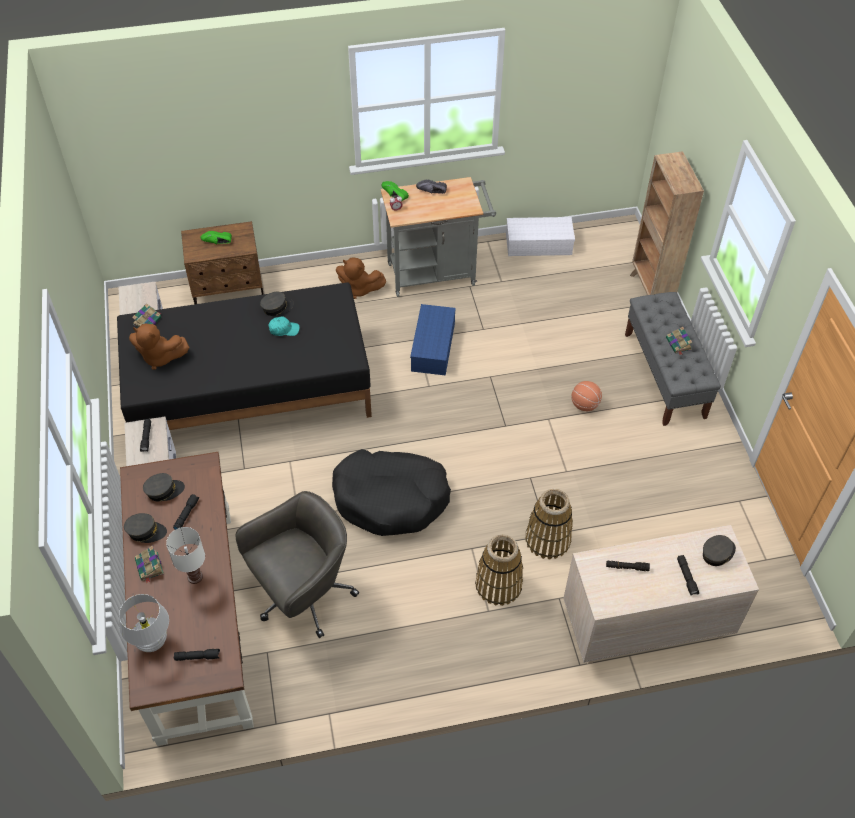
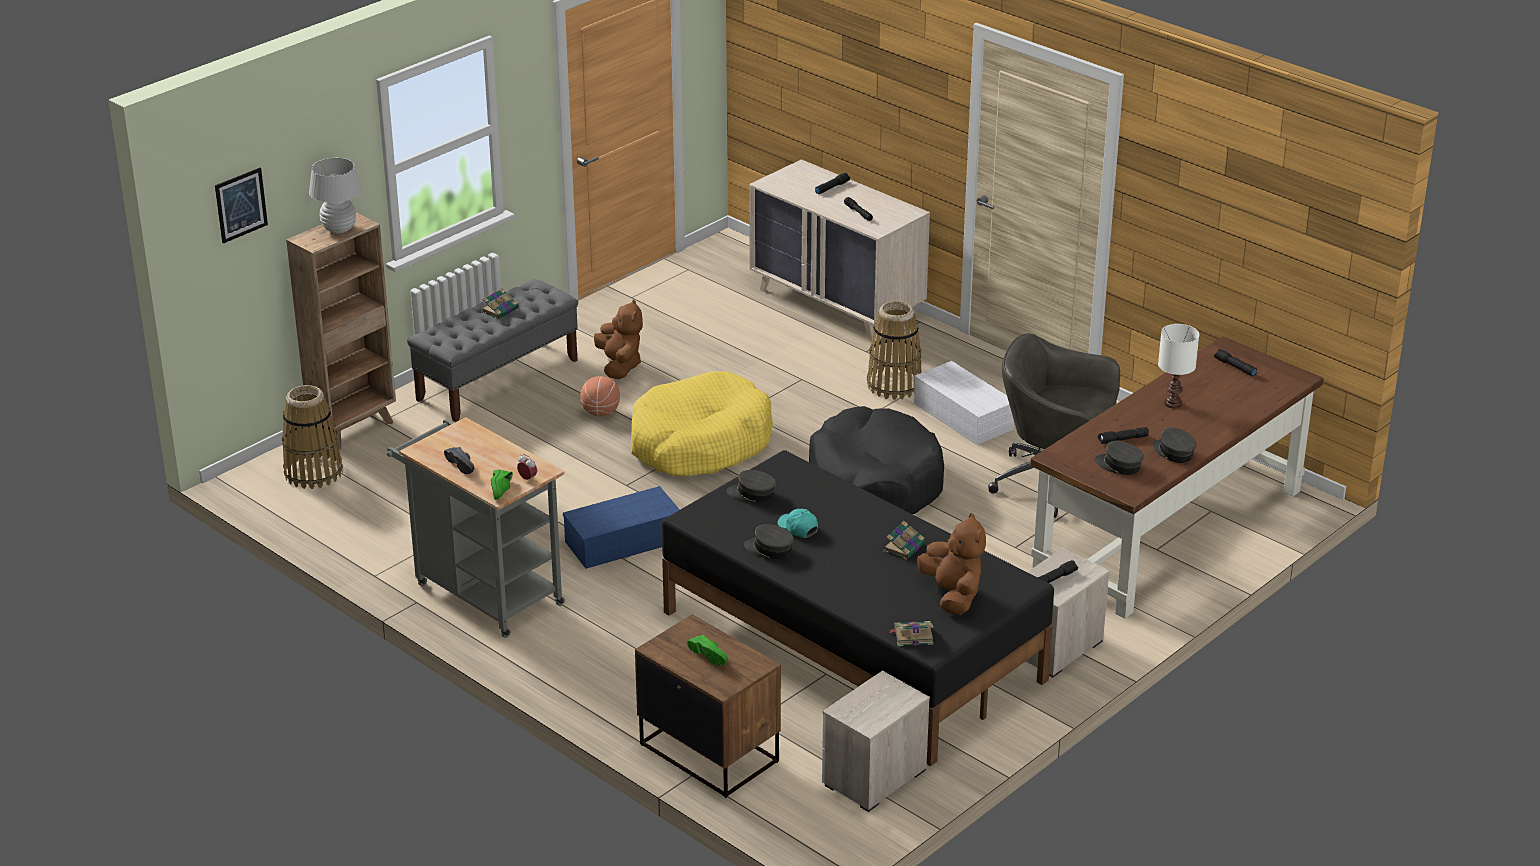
camera: 125 degrees left, 20 degrees down
white table lamp [119,594,169,652] -> white table lamp moved to [309,158,362,233]
book [135,545,164,583] -> book moved to [883,521,925,560]
brown plush toy [336,257,386,299] -> brown plush toy moved to [594,299,643,380]
white storage box [506,217,575,256] -> white storage box moved to [914,361,1014,445]
basket [525,489,573,559] -> basket moved to [282,385,343,489]
grey cap [703,535,736,566] -> grey cap moved to [727,470,776,503]
none -> picture [215,168,268,244]
none -> yellow dog bed [631,371,773,477]

